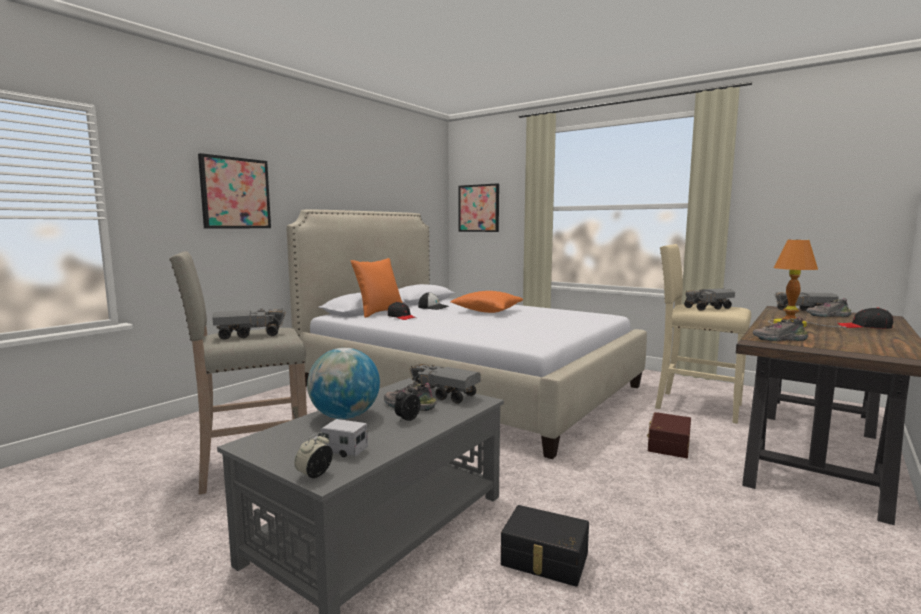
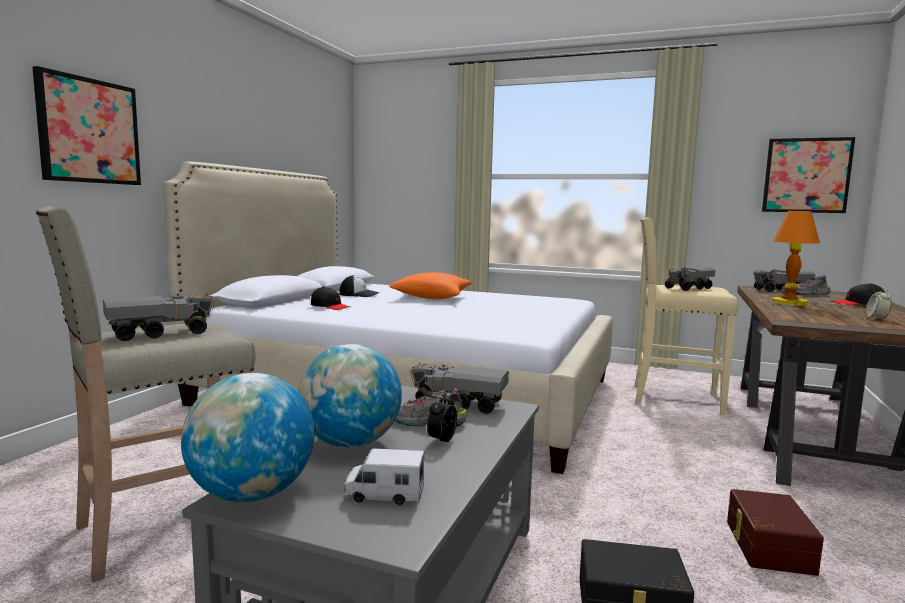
camera: 15 degrees left, 0 degrees up
alarm clock [294,432,333,478] -> alarm clock moved to [866,288,892,320]
orange pillow [351,258,403,318] -> none
picture [459,183,499,232] -> picture moved to [762,137,855,213]
brown storage box [647,412,691,458] -> brown storage box moved to [727,489,824,576]
shoe [753,317,808,341] -> none
none -> globe [181,373,315,502]

